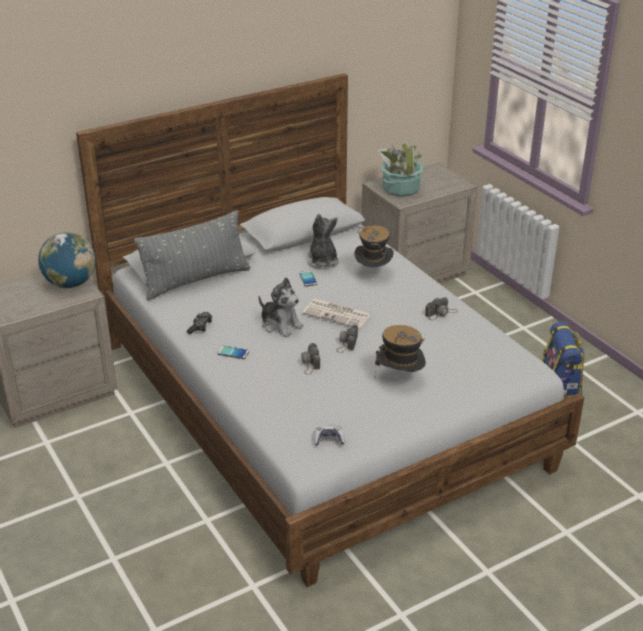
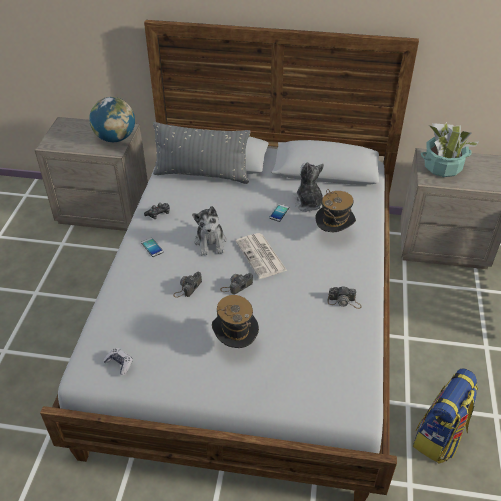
camera: 40 degrees right, 10 degrees up
plush toy [307,214,339,268] -> plush toy turned 45 degrees counterclockwise [293,162,324,212]

